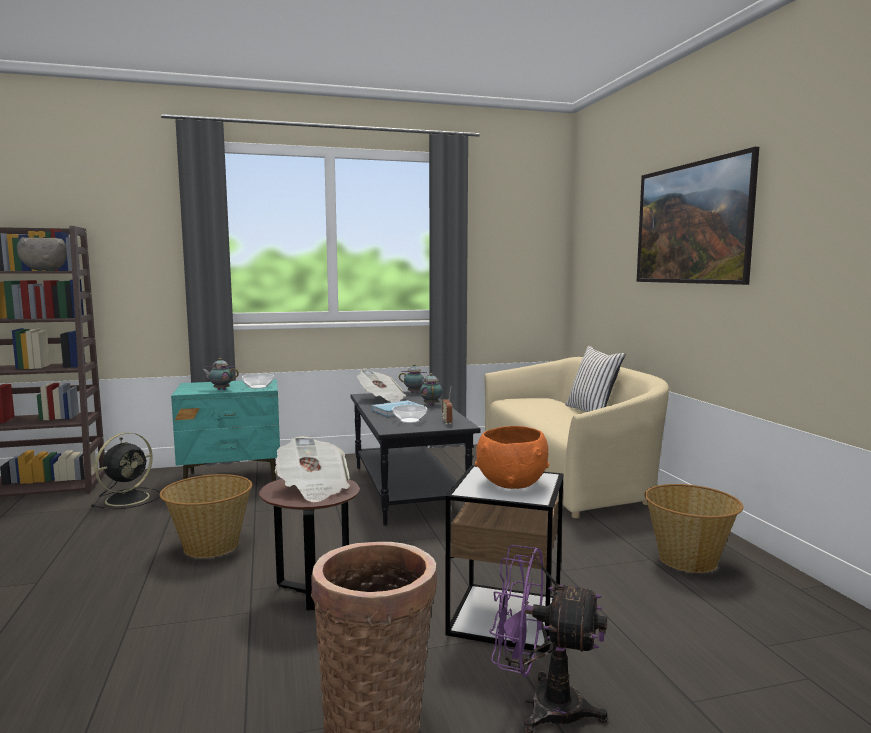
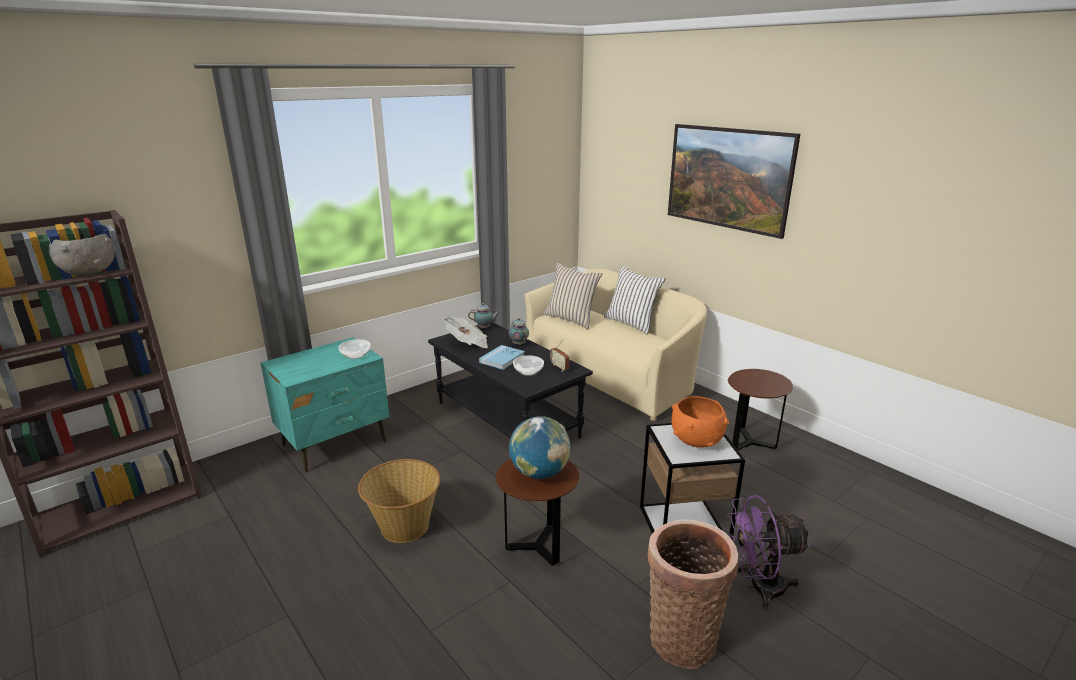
camera: 25 degrees left, 15 degrees up
black fan [90,432,160,509] -> none
teapot [201,358,239,390] -> none
newspaper [275,436,350,502] -> globe [509,416,571,479]
basket [644,484,743,573] -> brown side table [728,369,793,450]
none -> beige pillow [544,263,602,329]

